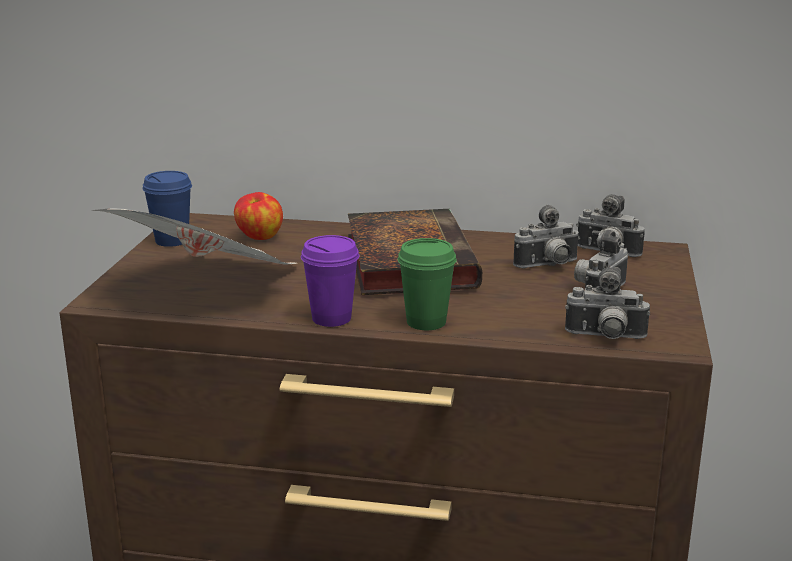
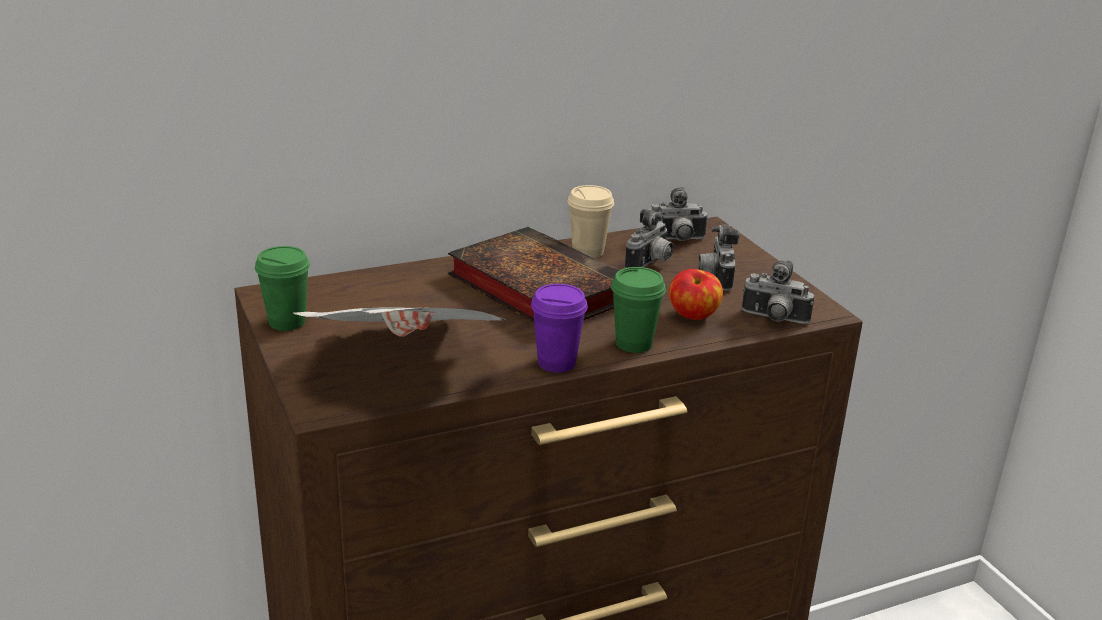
camera: 35 degrees left, 5 degrees up
blue cup [142,171,192,247] -> green cup [255,246,310,331]
apple [234,192,283,240] -> apple moved to [669,269,723,320]
camera [565,267,651,339] -> camera turned 45 degrees clockwise [742,260,814,324]
none -> beige cup [567,185,614,258]

